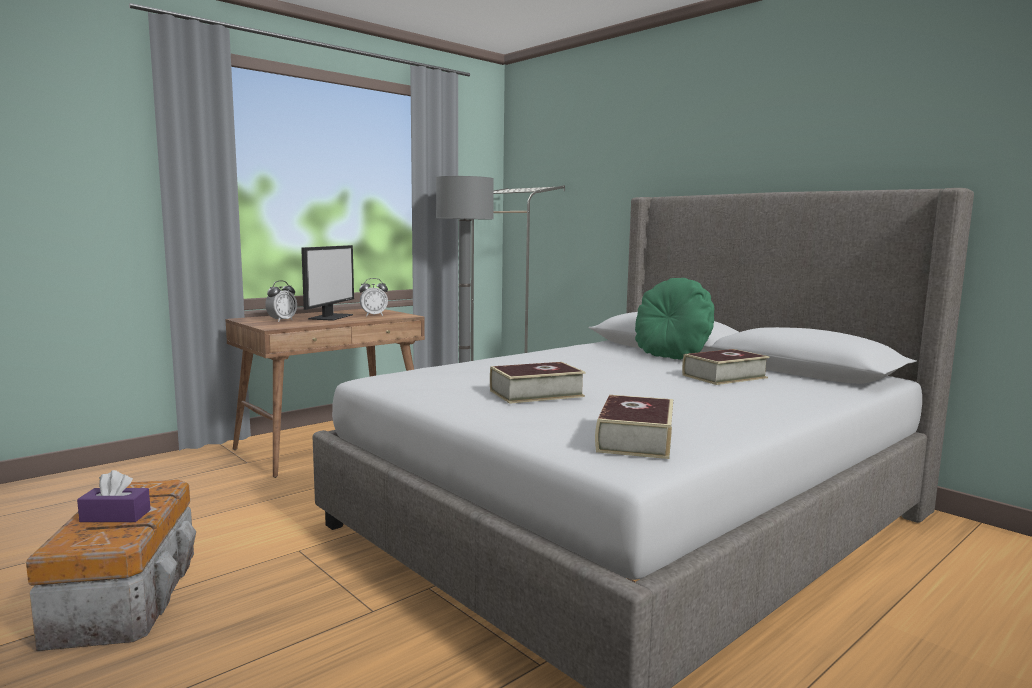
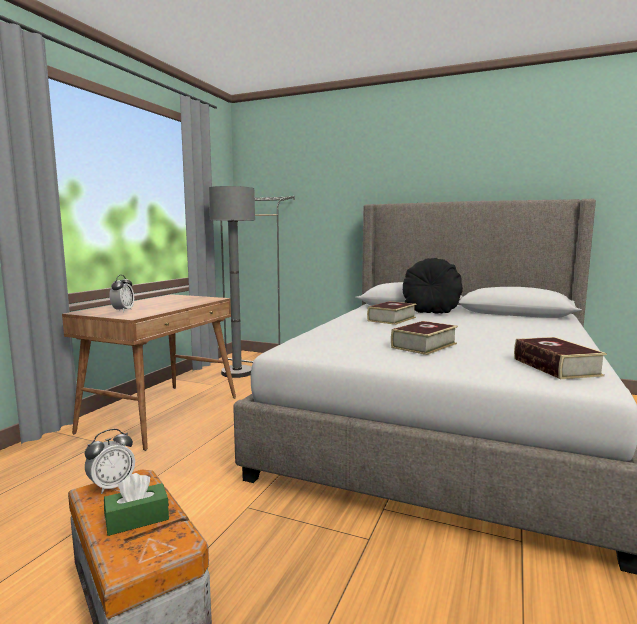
camera: 25 degrees left, 0 degrees up
purple tissue box [77,470,151,522] -> green tissue box [104,473,169,536]
monitor [301,245,354,321] -> none
alarm clock [359,278,388,316] -> alarm clock moved to [85,429,135,494]
green pillow [635,278,714,360] -> black pillow [403,258,463,313]
book [682,349,770,385] -> book moved to [367,301,416,325]

